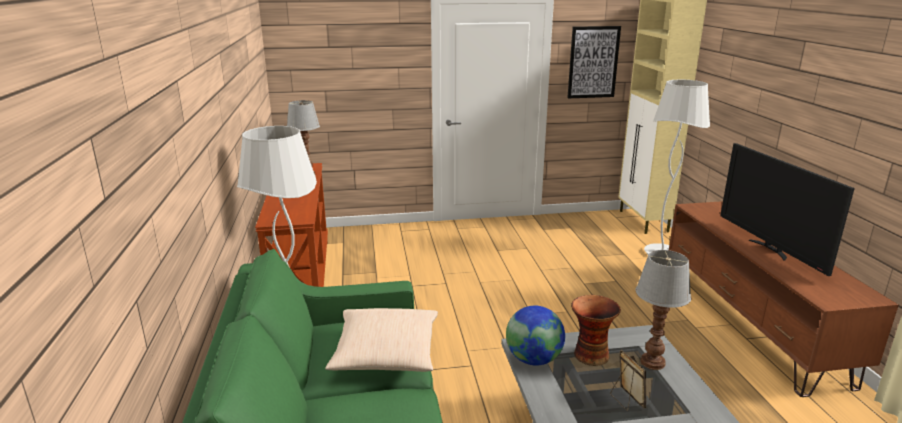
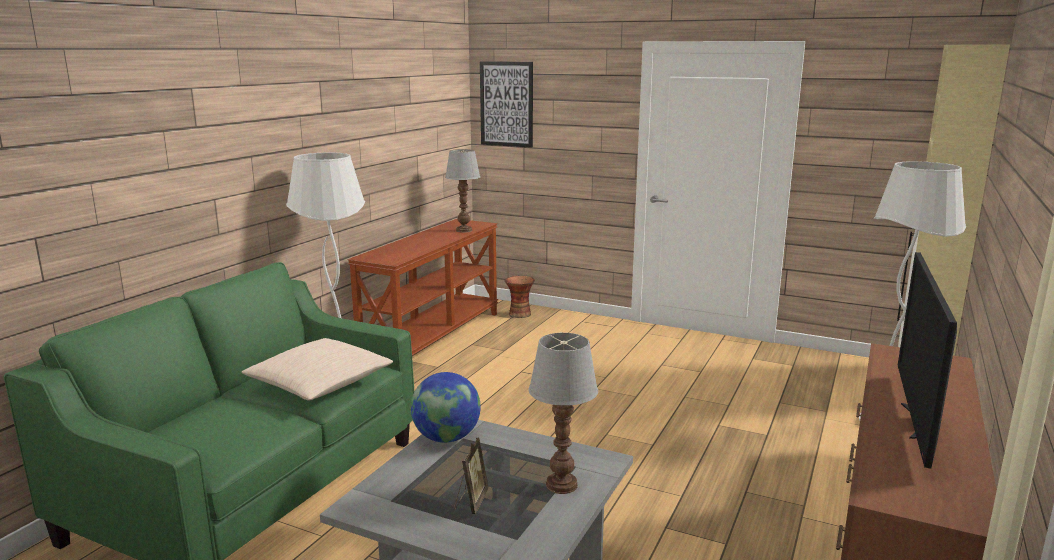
camera: 35 degrees right, 5 degrees down
picture [567,26,621,98] -> picture moved to [480,61,533,148]
vase [571,295,621,366] -> vase moved to [504,276,535,318]

